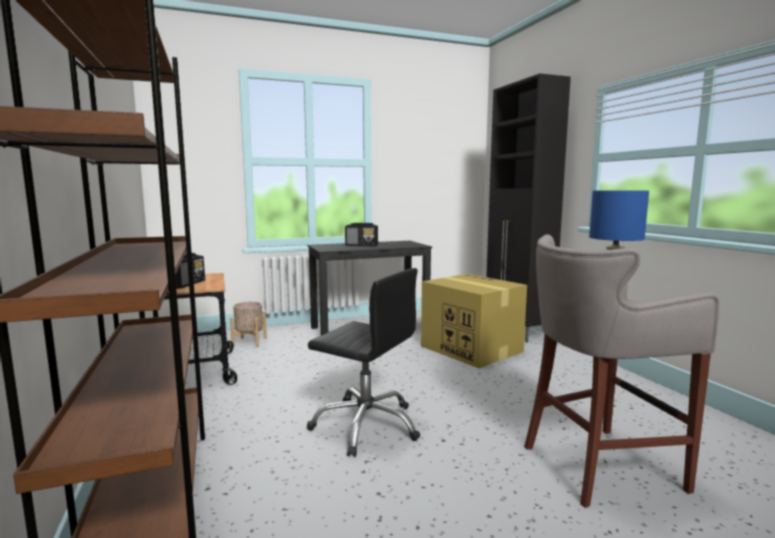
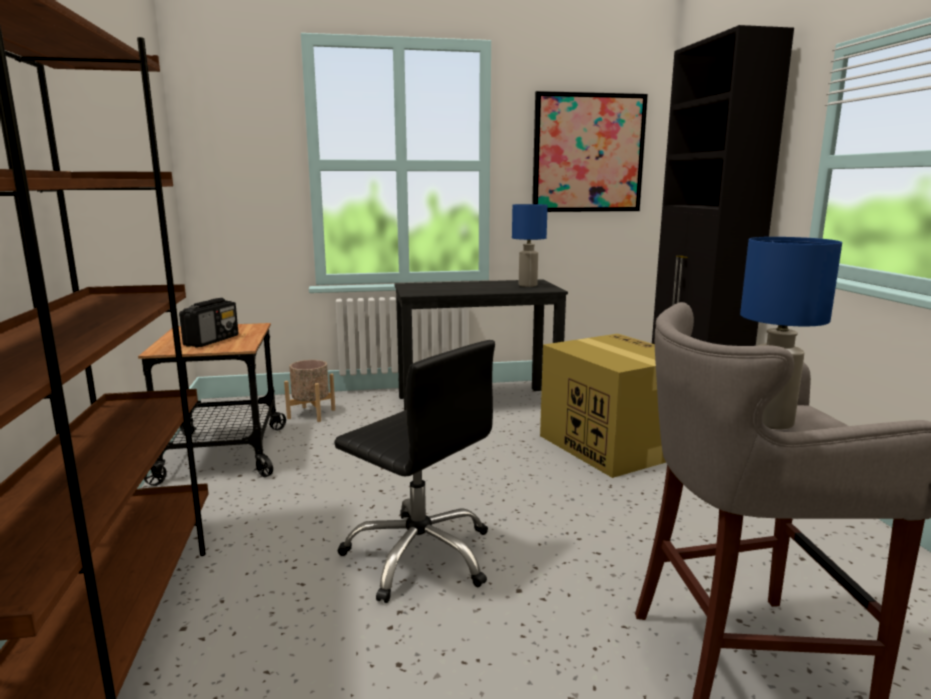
camera: 10 degrees right, 5 degrees up
radio [345,223,378,246] -> none
none -> blue table lamp [512,204,548,287]
none -> picture [532,91,648,212]

